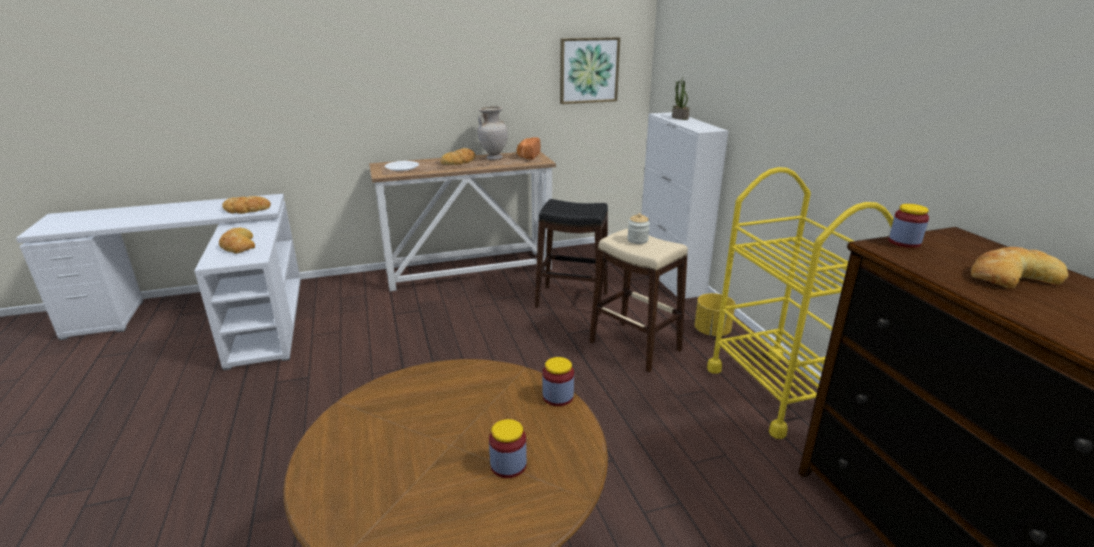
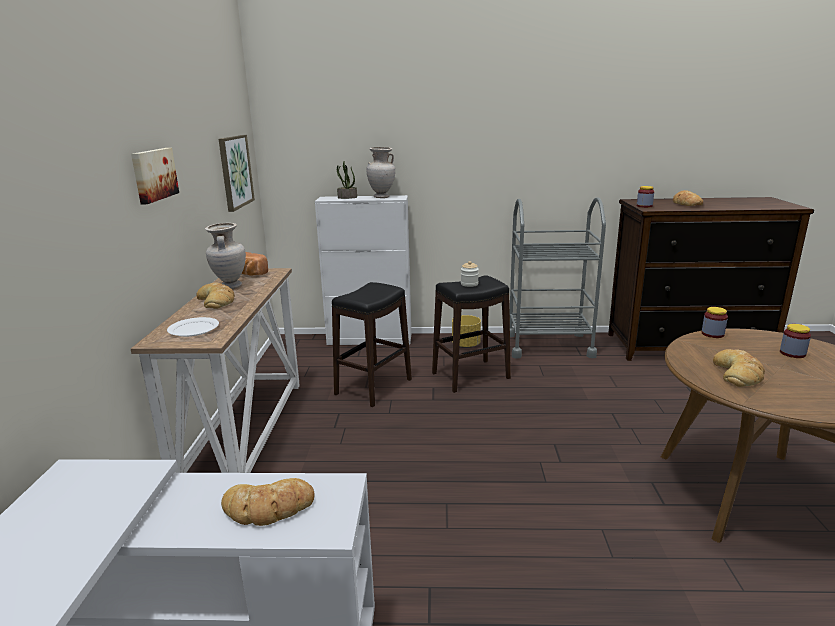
camera: 70 degrees left, 5 degrees down
bread [222,196,271,214] -> bread moved to [713,349,765,387]
beige stool [589,228,688,373] -> black stool [432,275,511,393]
yellow cart [707,167,894,439] -> grey cart [510,197,606,359]
none -> picture [131,148,179,204]
none -> beige vase [366,147,395,198]

